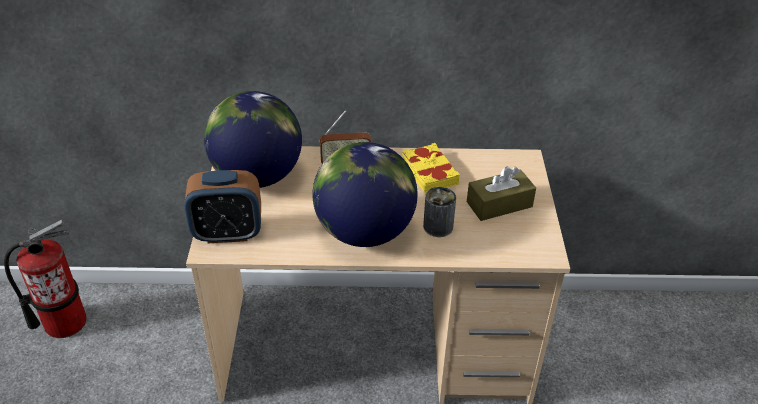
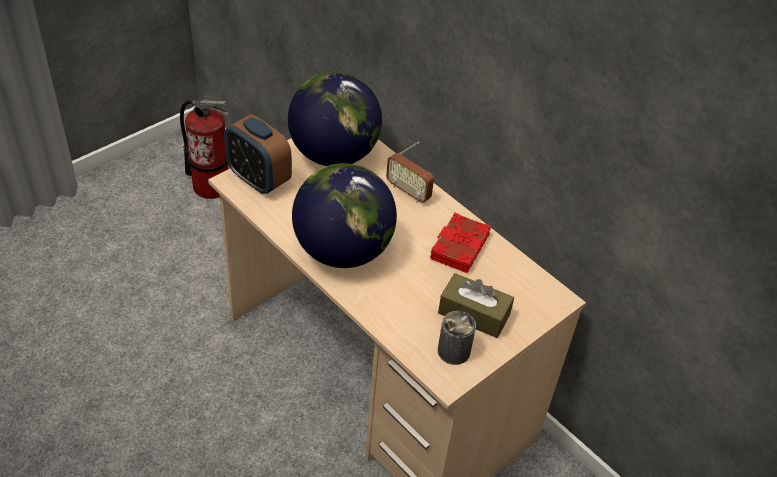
camera: 45 degrees right, 5 degrees up
yellow book [402,143,460,193] -> red book [430,212,491,273]
can [423,187,456,237] -> can moved to [438,311,476,365]

